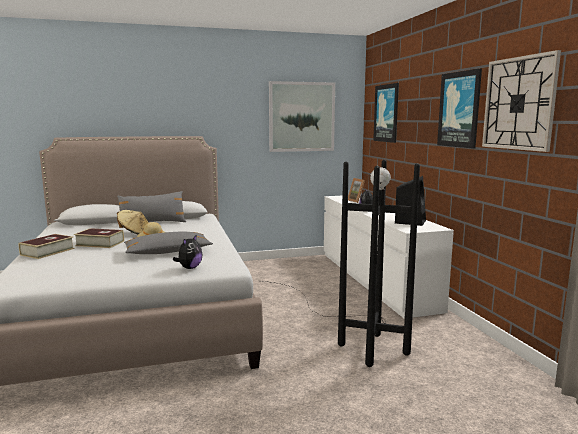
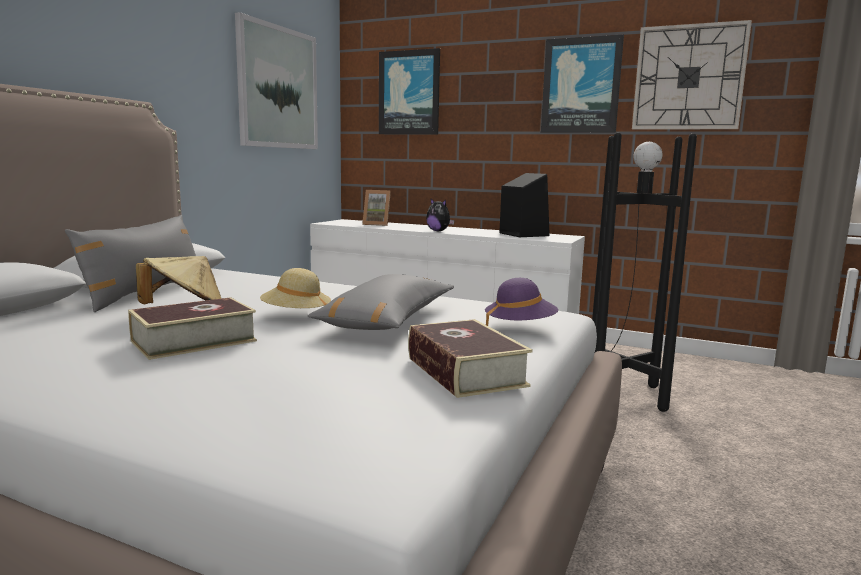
camera: 50 degrees left, 0 degrees up
book [19,234,75,259] -> book moved to [408,319,533,398]
plush toy [173,234,203,269] -> purple hat [485,278,558,326]

